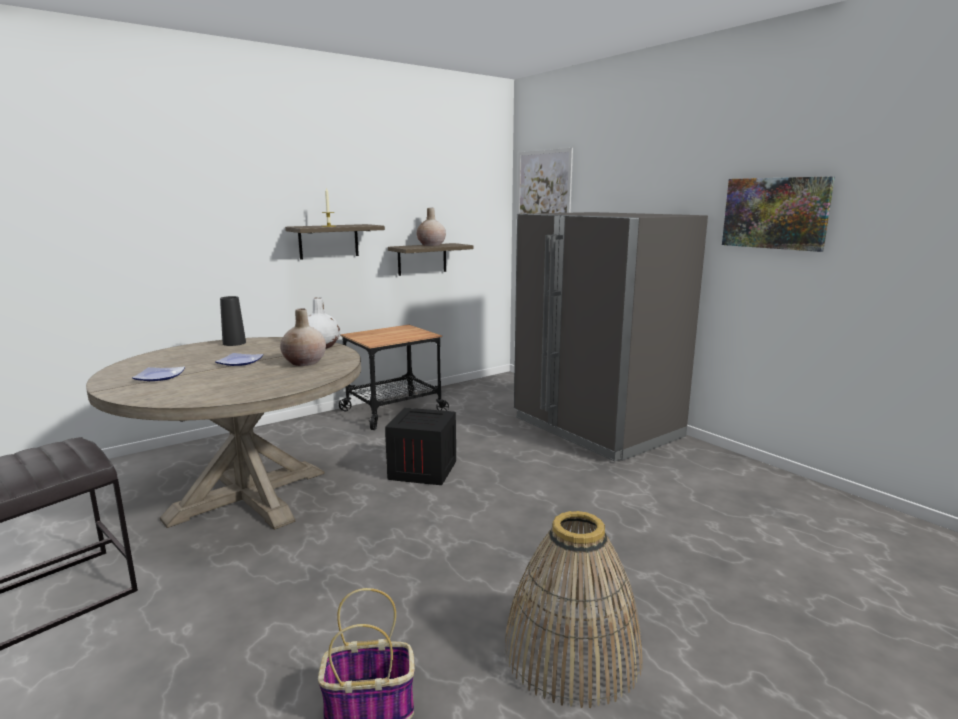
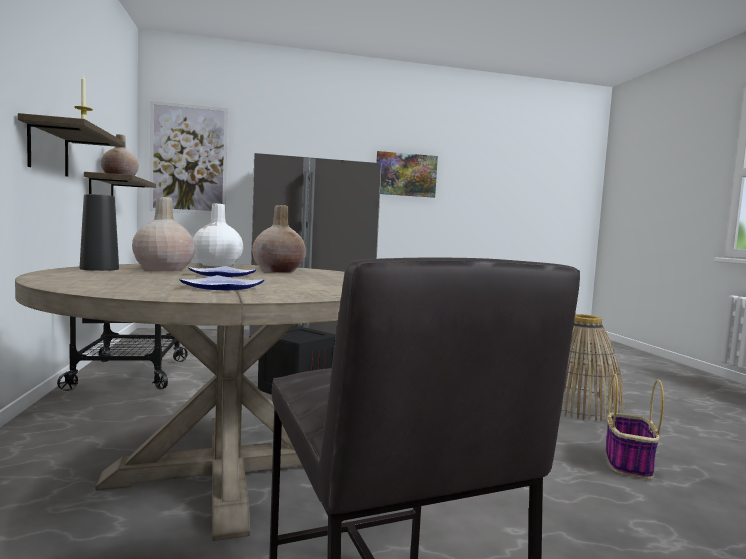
camera: 65 degrees left, 10 degrees down
none -> beige vase [132,197,195,271]

